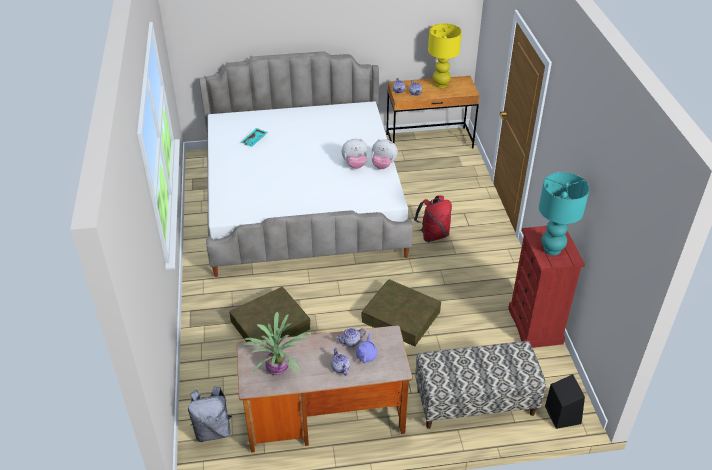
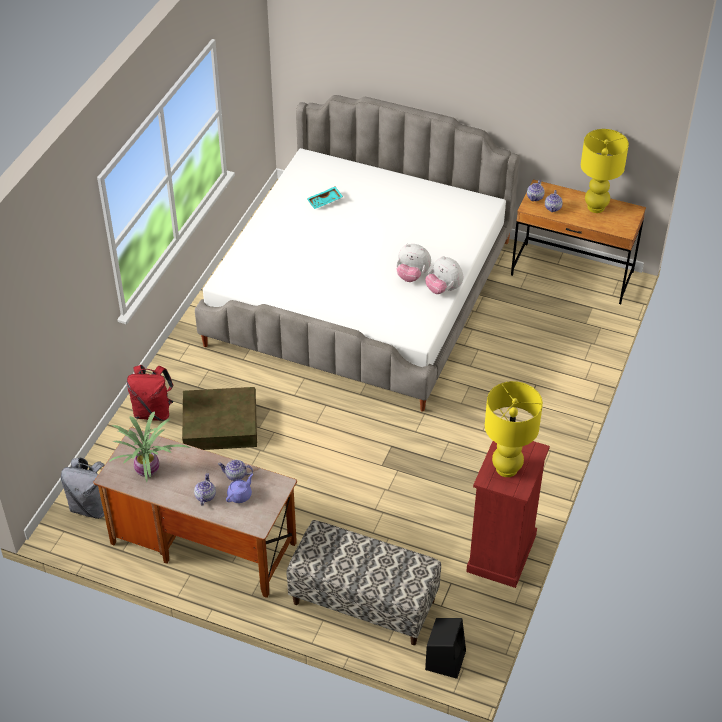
camera: 30 degrees right, 5 degrees up
brown storage box [361,279,441,347] -> none
red backpack [414,195,452,242] -> red backpack moved to [127,365,174,421]
turquoise table lamp [539,172,590,255] -> yellow table lamp [485,381,543,477]

